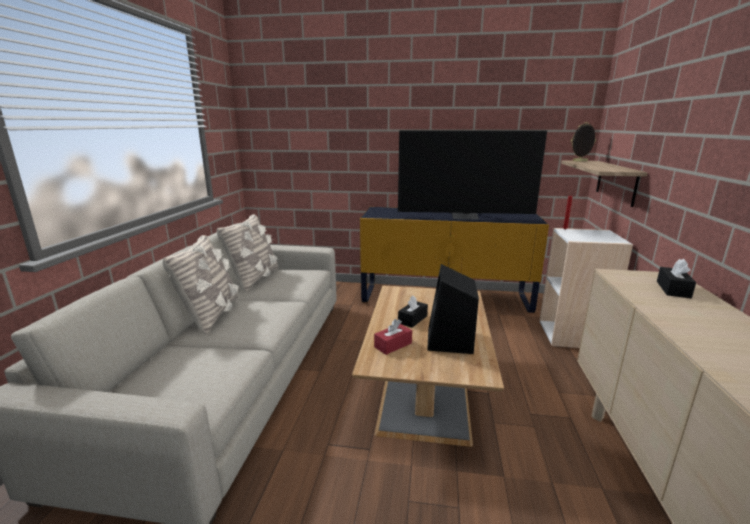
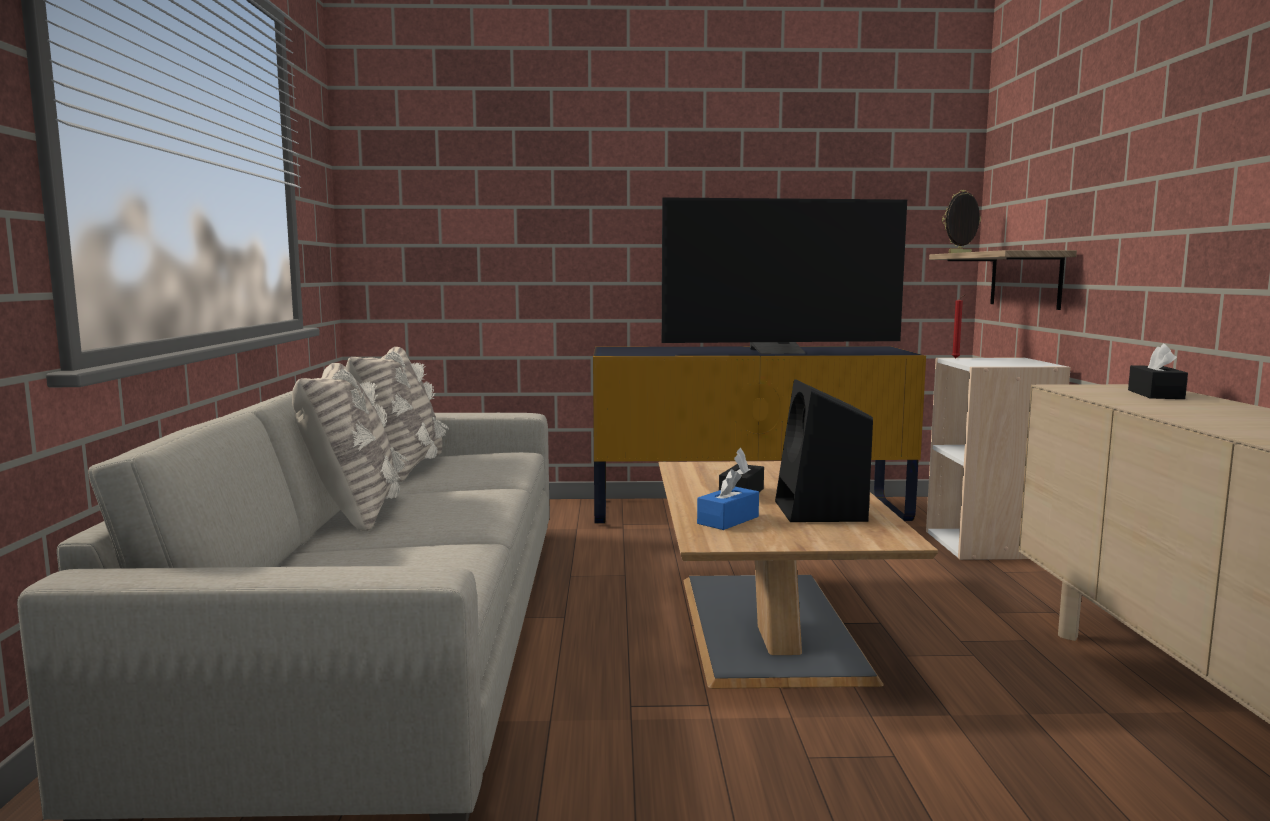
camera: 10 degrees left, 10 degrees down
red tissue box [374,319,412,355] -> blue tissue box [697,469,759,530]

